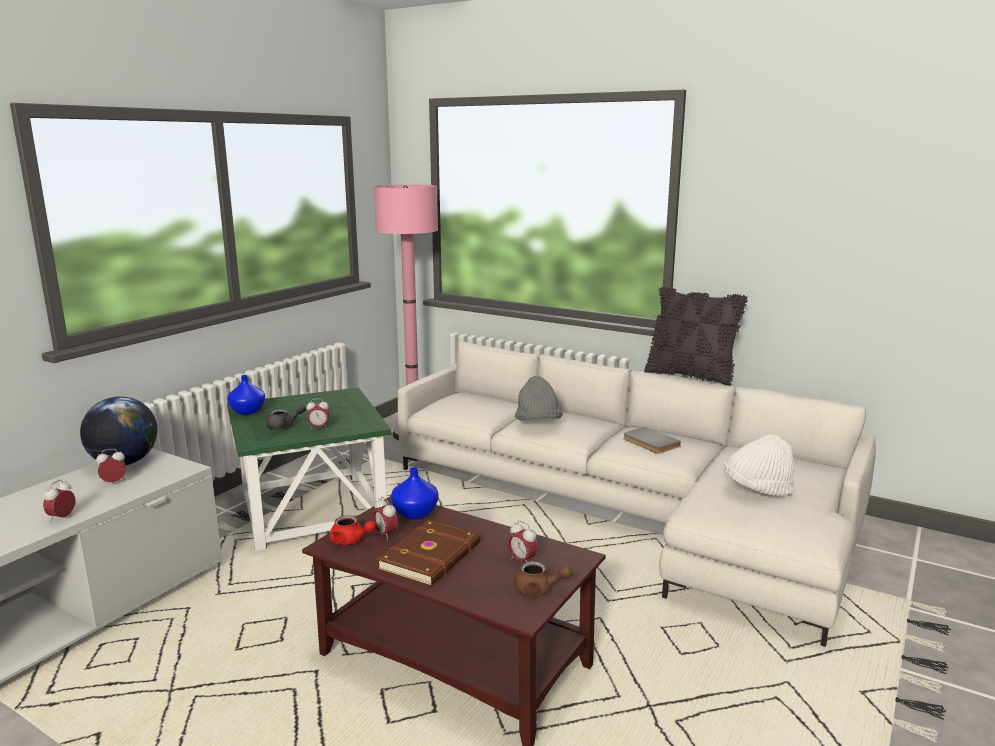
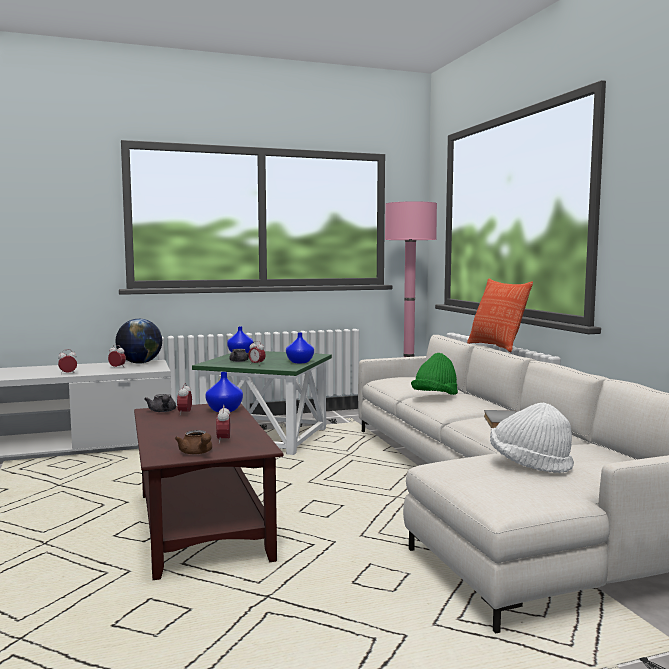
camera: 40 degrees right, 10 degrees down
red teapot [330,515,376,545] -> grey teapot [144,394,176,412]
brown book [377,520,480,586] -> none
grey hat [515,376,563,420] -> green hat [411,353,458,395]
black pillow [644,287,748,386] -> none
none -> blue vase [286,333,314,363]
none -> orange pillow [467,278,533,352]

